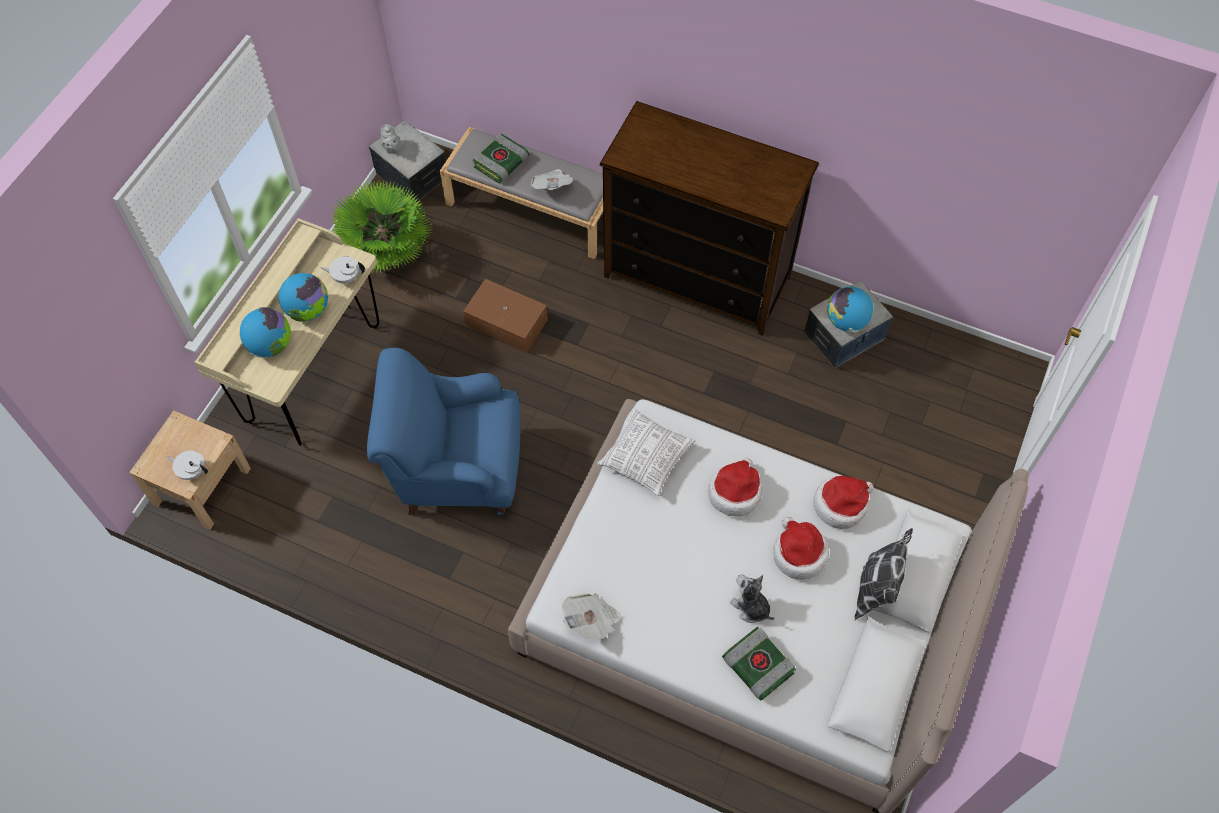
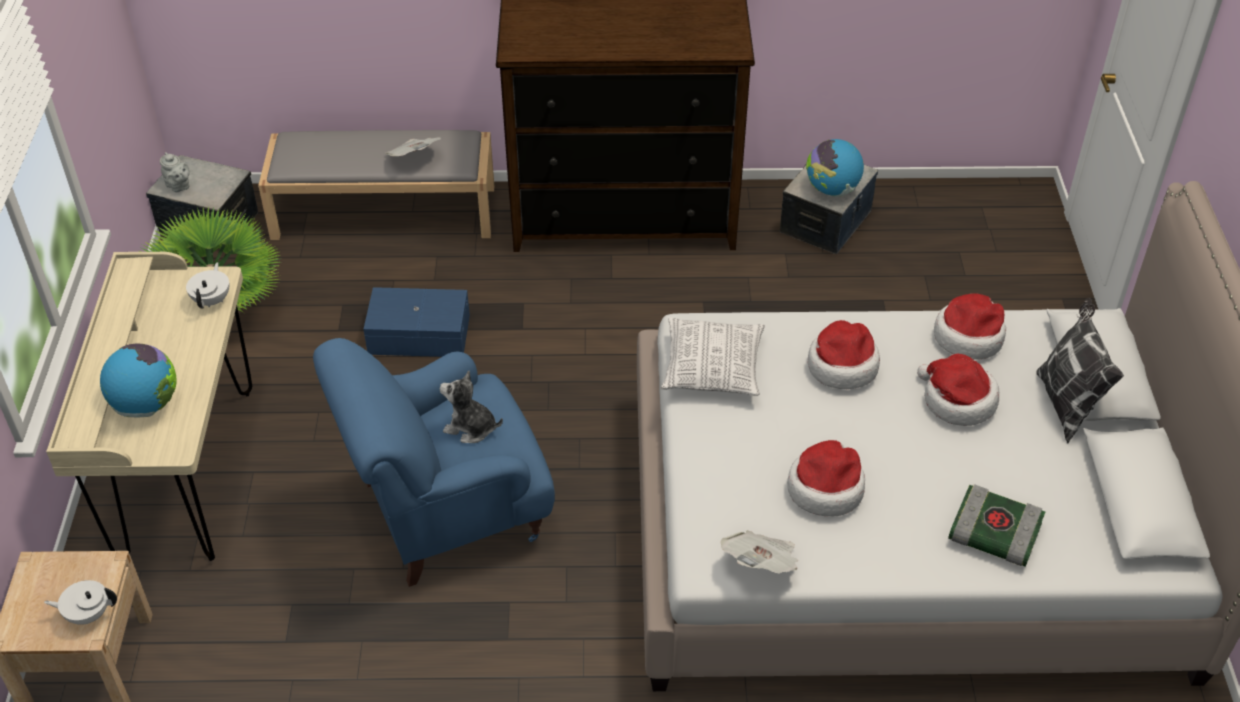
camera: 25 degrees left, 15 degrees down
globe [279,273,328,322] -> none
white teapot [321,256,365,284] -> white teapot turned 120 degrees clockwise [186,262,230,308]
brown storage box [463,279,548,353] -> blue storage box [364,287,470,357]
book [473,134,530,183] -> none
plush toy [730,575,775,623] -> plush toy moved to [440,371,503,443]
none -> hat [787,440,865,516]

